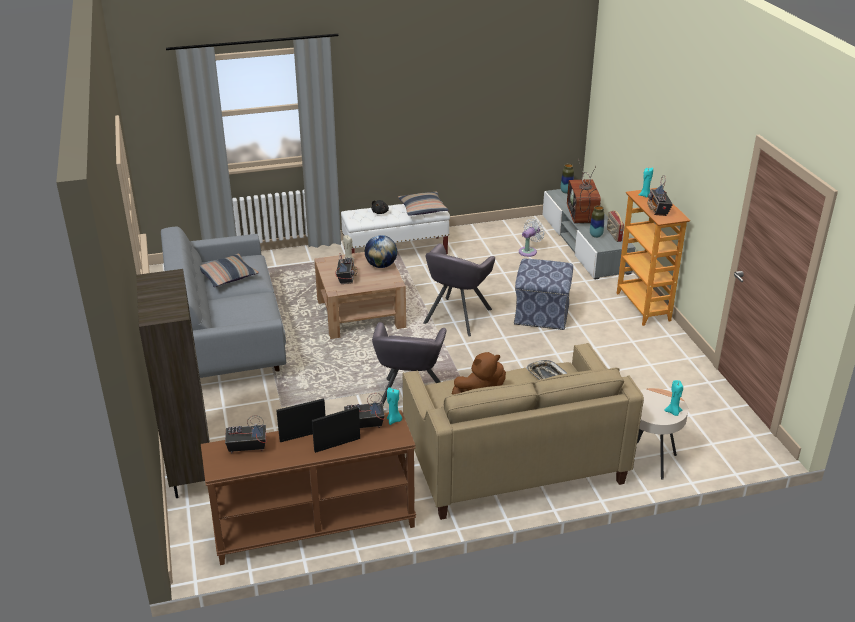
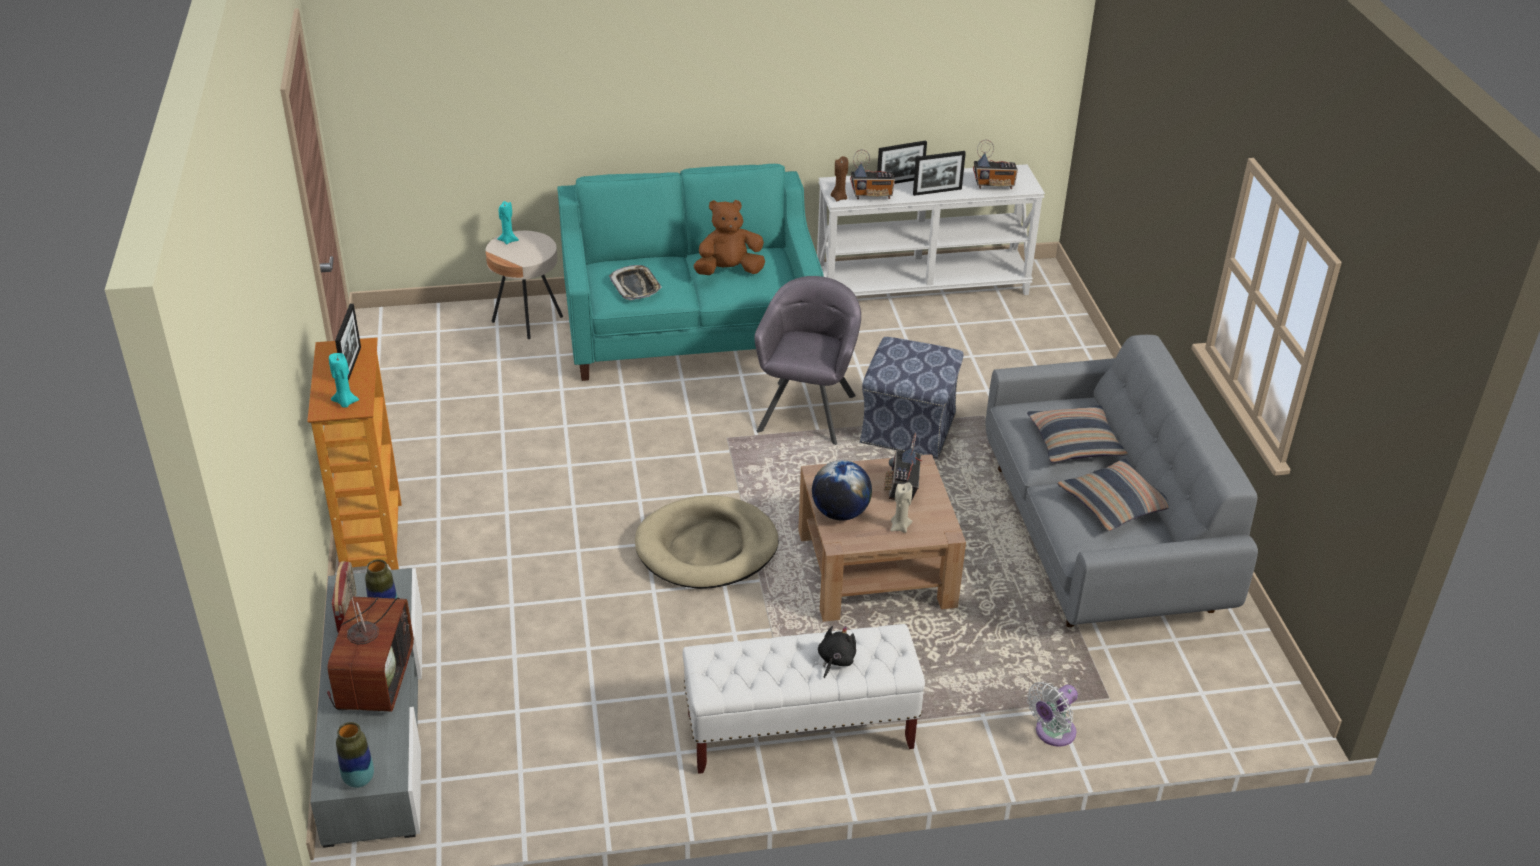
camera: 175 degrees left, 5 degrees up
brown bookcase [136,269,210,498] -> none
brown console table [201,410,416,565] -> white console table [817,164,1045,296]
turquoise candle [387,387,402,425] -> brown candle [831,156,848,201]
pillow [398,192,449,216] -> pillow moved to [1027,405,1128,463]
beige sofa [403,343,644,520] -> turquoise sofa [557,164,824,381]
grey armchair [423,244,495,337] -> beige dog bed [635,495,779,589]
ottoman [514,259,573,330] -> ottoman moved to [860,337,964,459]
white fan [519,219,545,257] -> white fan moved to [1027,681,1078,747]
radio [647,175,673,216] -> picture frame [335,304,361,381]

